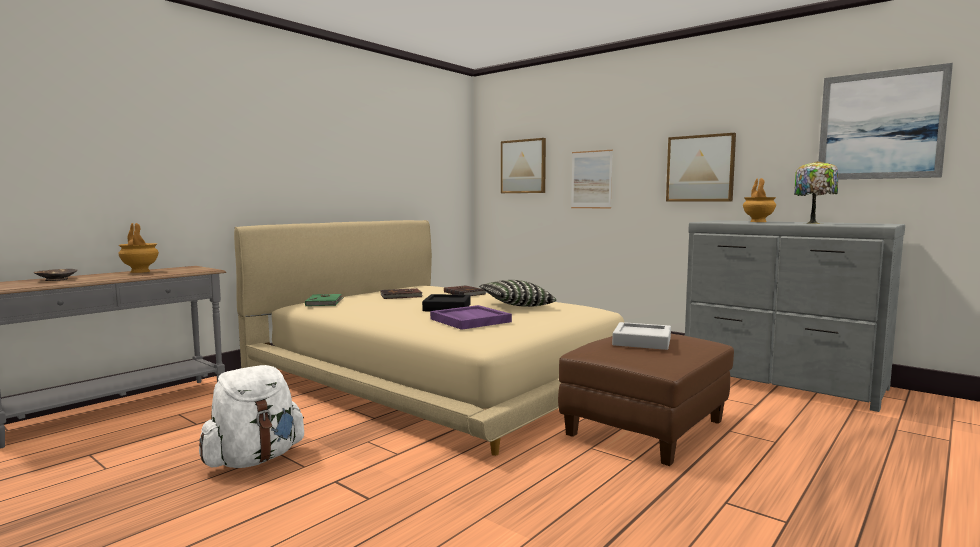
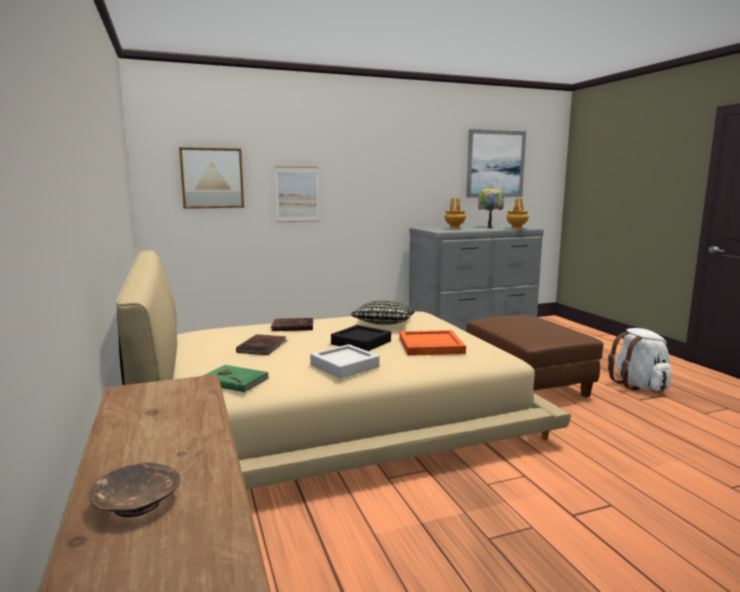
camera: 60 degrees left, 5 degrees up
brown vase [118,223,159,273] -> brown vase moved to [506,198,529,229]
white backpack [199,365,304,468] -> white backpack moved to [608,328,672,391]
purple tray [430,305,512,330] -> orange tray [399,330,466,356]
grey tray [612,322,671,350] -> grey tray moved to [310,344,380,379]
picture [666,133,736,201] -> none

